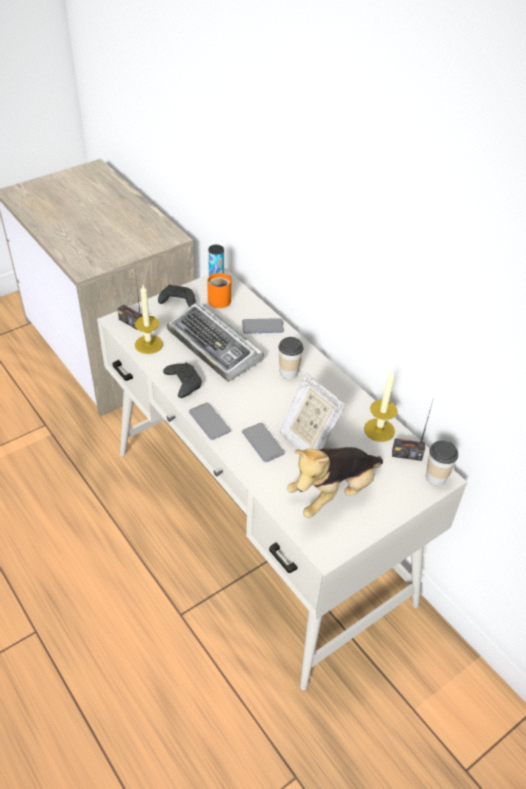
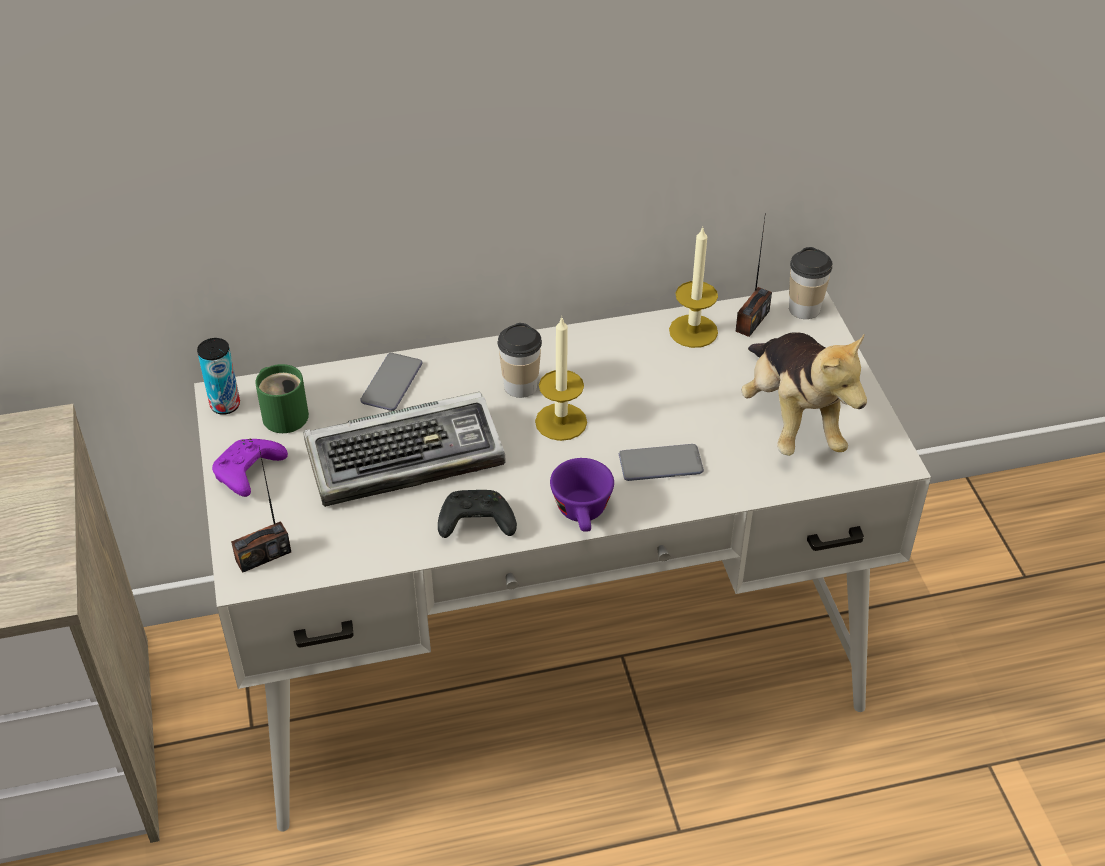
camera: 65 degrees left, 0 degrees up
candle [135,285,163,354] -> candle moved to [535,318,587,441]
black game controller [158,285,196,307] -> purple game controller [212,439,288,497]
phone [189,403,231,440] -> purple cup [550,458,614,532]
orange mug [207,273,232,308] -> green mug [255,364,309,433]
picture frame [280,373,346,450] -> none

